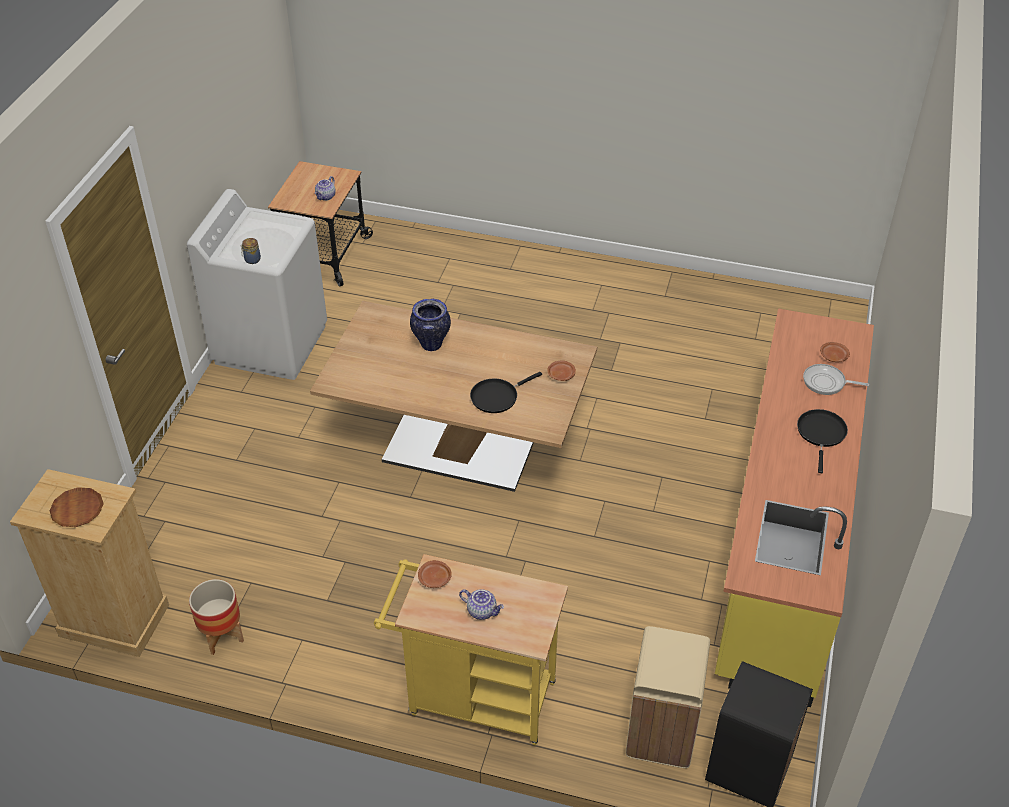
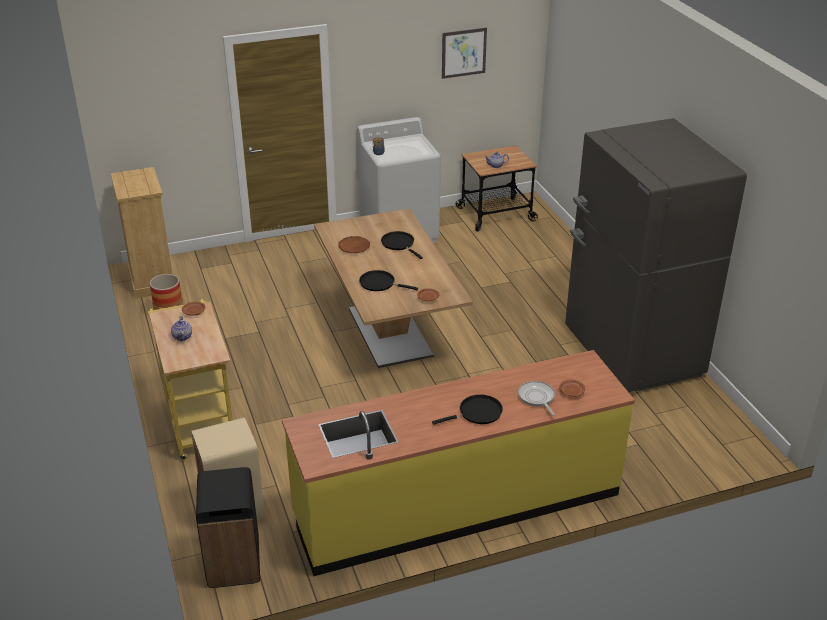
camera: 55 degrees right, 10 degrees down
brown plate [50,487,104,527] -> brown plate moved to [338,236,370,253]
vase [410,299,451,351] -> black frying pan [381,231,423,259]
none -> picture [442,28,487,79]
none -> grey fridge [565,118,747,392]

